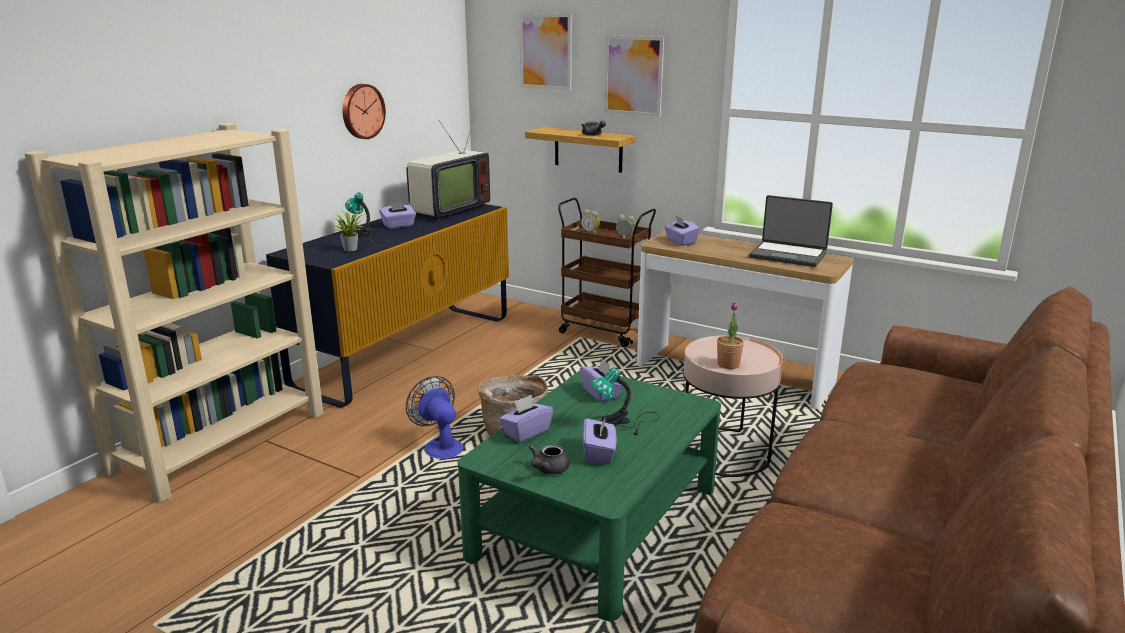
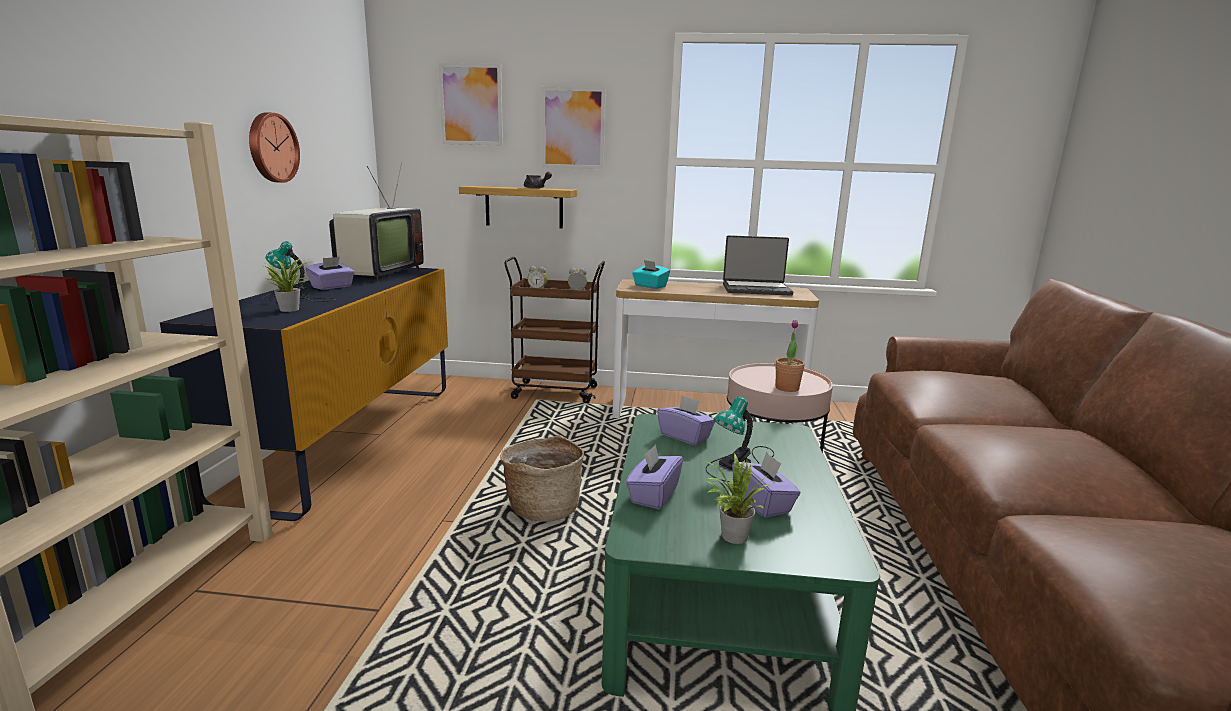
camera: 25 degrees left, 5 degrees down
fan [406,376,463,459] -> none
grey teapot [529,444,569,474] -> potted plant [705,453,770,544]
purple tissue box [664,216,700,246] -> turquoise tissue box [632,260,670,289]

